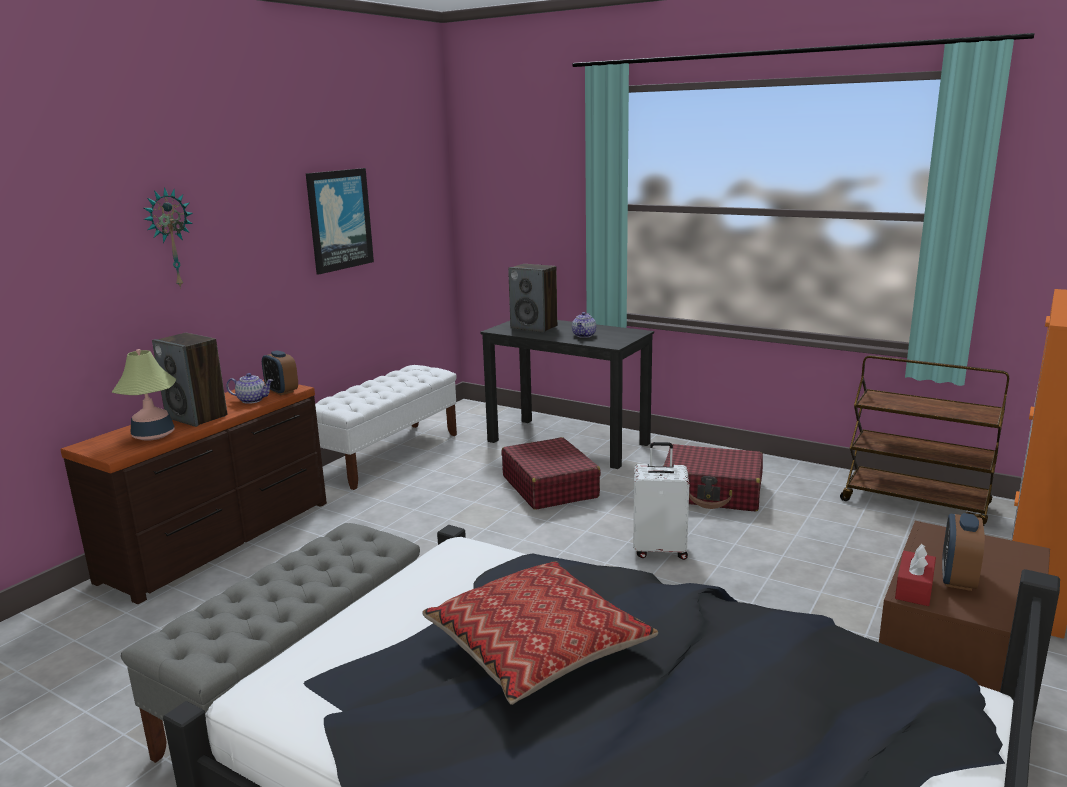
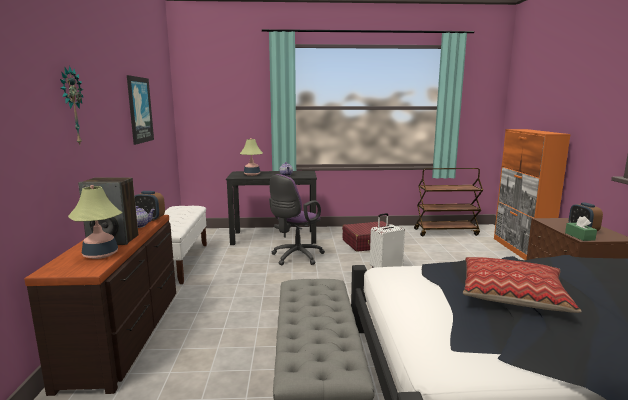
camera: 35 degrees left, 5 degrees down
red suitcase [501,437,601,510] -> purple office chair [269,174,325,265]
speaker [508,264,557,332] -> table lamp [240,138,263,176]
red tissue box [895,544,936,606] -> green tissue box [565,216,597,241]

